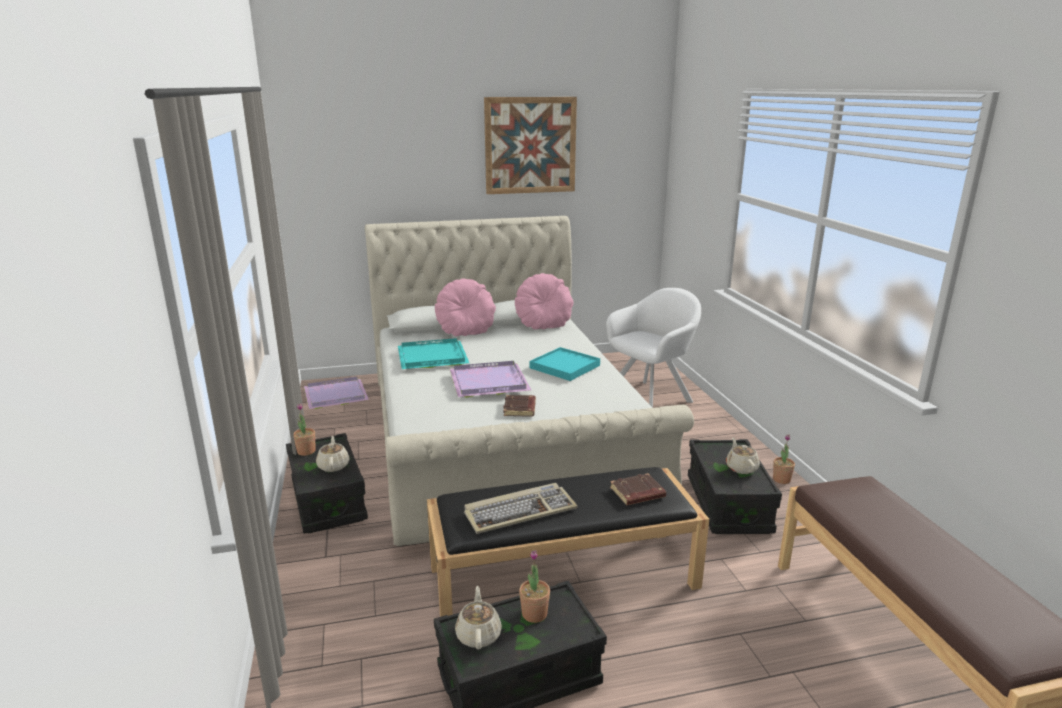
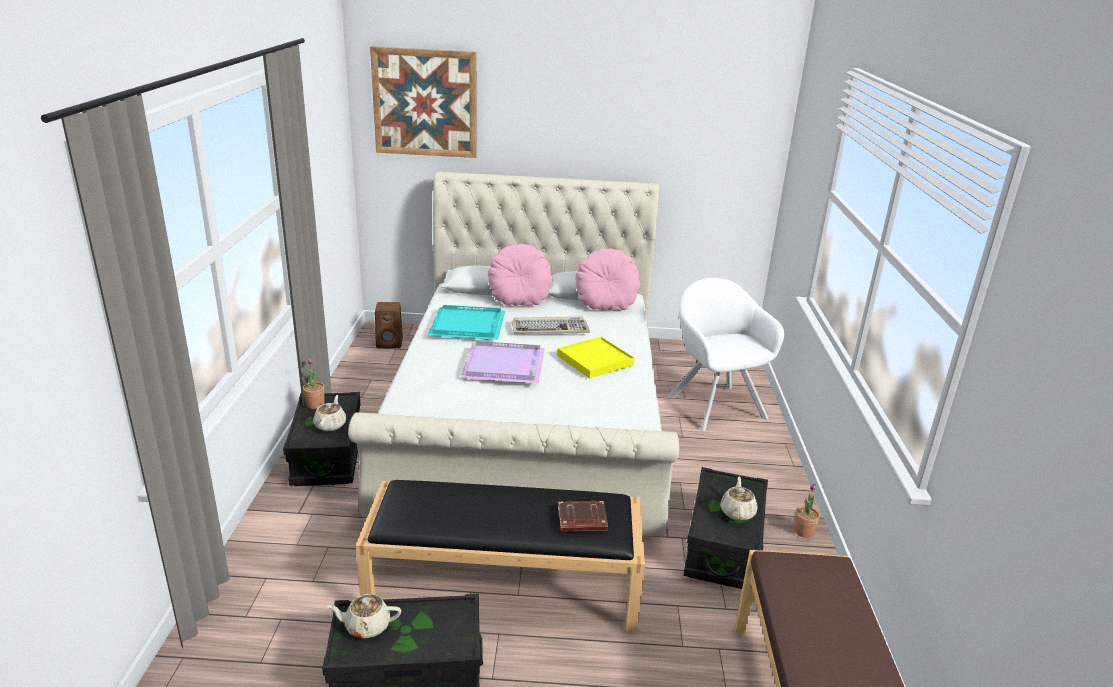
camera: 15 degrees right, 5 degrees up
purple tray [304,377,369,409] -> brown speaker [375,302,403,348]
beige teapot [455,586,502,650] -> beige teapot turned 105 degrees counterclockwise [327,594,401,639]
keyboard [464,483,578,534] -> keyboard moved to [512,317,590,334]
picture [484,97,577,194] -> picture moved to [370,46,477,158]
brown book [503,395,536,417] -> none
potted plant [519,550,550,623] -> none
turquoise tray [530,347,600,381] -> yellow tray [557,337,635,379]
white armchair [606,288,701,408] -> white armchair turned 90 degrees counterclockwise [668,278,784,432]

